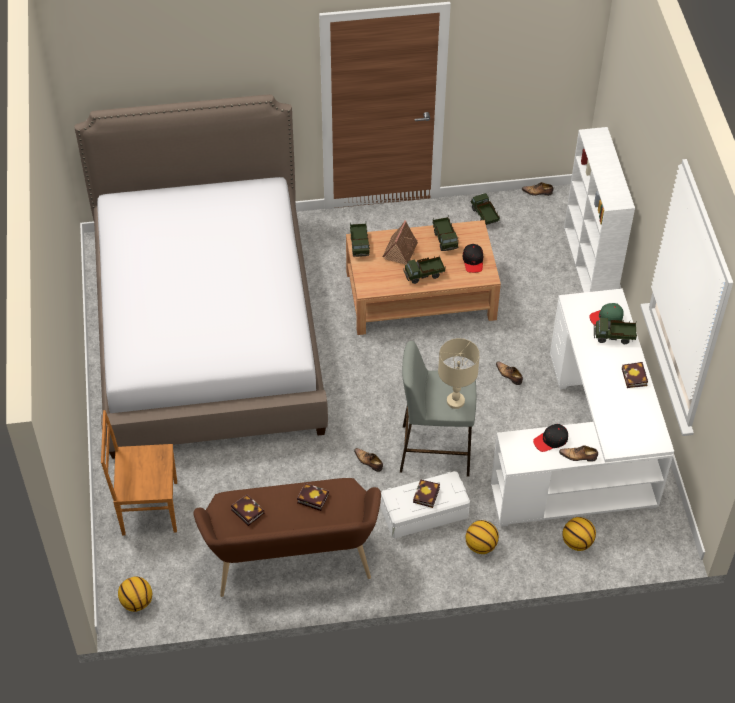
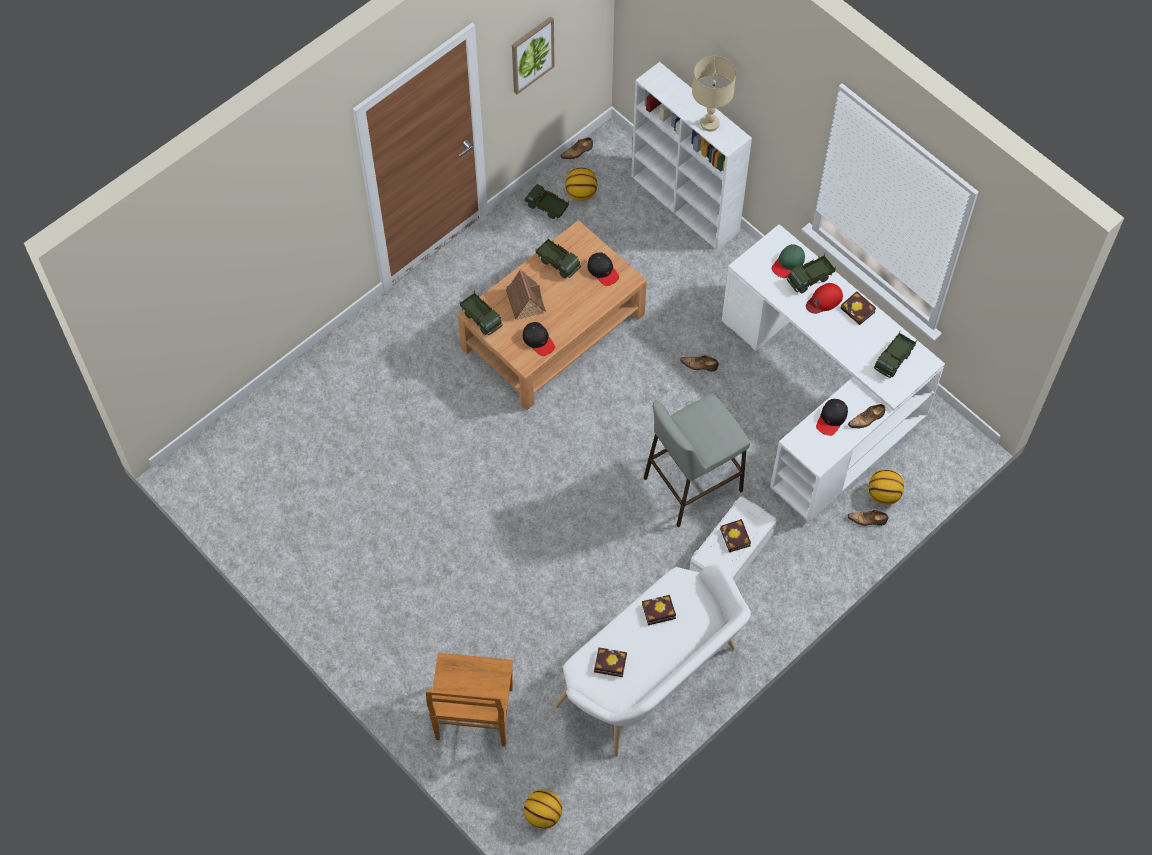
camera: 35 degrees left, 10 degrees up
bed [74,94,328,459] -> none
brown chair [101,410,177,535] -> brown chair turned 45 degrees counterclockwise [425,653,513,747]
brown bench [193,478,381,597] -> white bench [555,564,751,757]
shoe [354,448,383,472] -> shoe moved to [848,510,888,526]
toy truck [403,256,445,284] -> toy truck moved to [874,332,917,378]
beige table lamp [438,338,480,409] -> beige table lamp moved to [692,56,736,132]
basketball [465,520,499,554] -> basketball moved to [565,167,597,201]
none -> picture [512,16,555,94]
none -> black cap [523,322,555,356]
none -> red cap [806,283,843,314]

